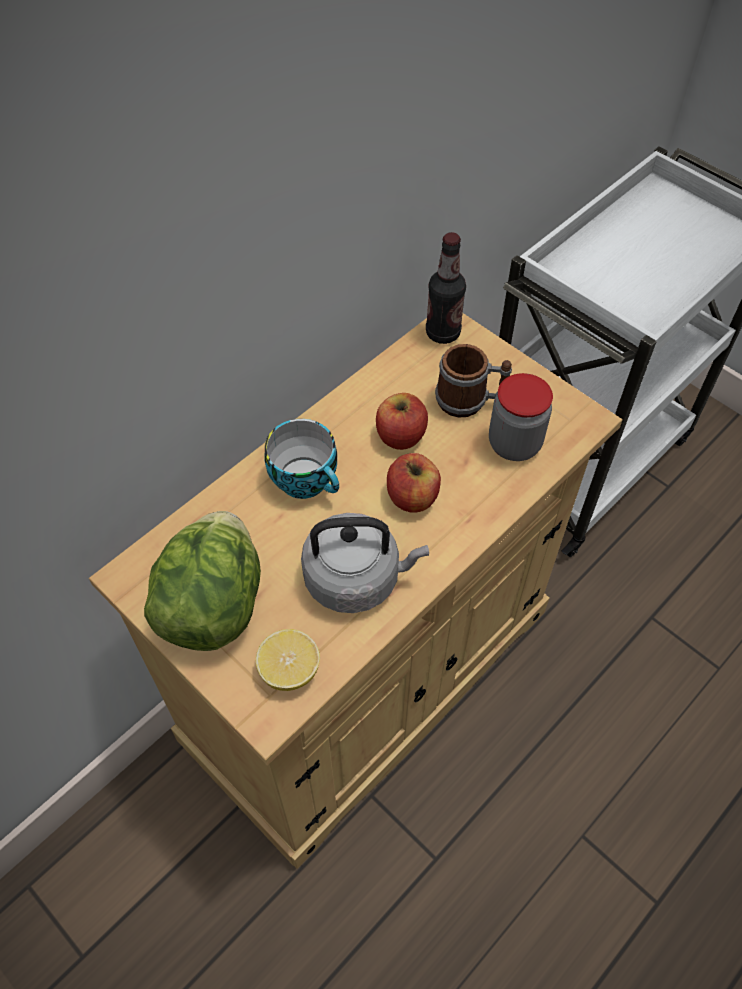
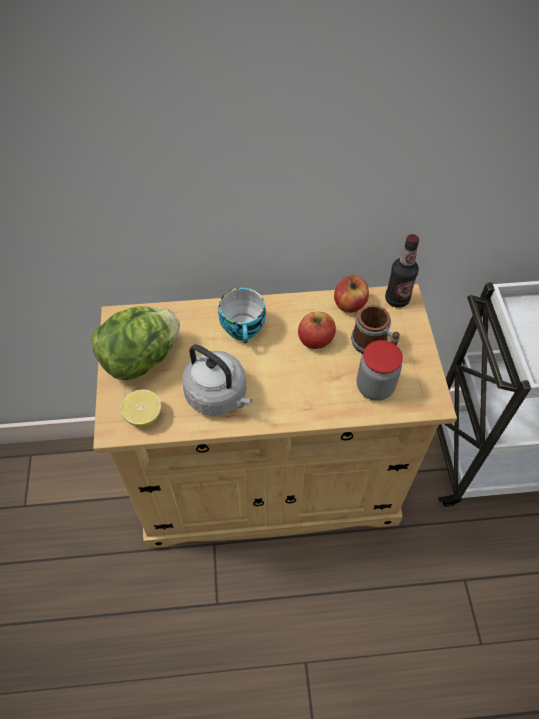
camera: 40 degrees right, 0 degrees up
apple [387,453,441,513] -> apple moved to [334,275,369,313]

